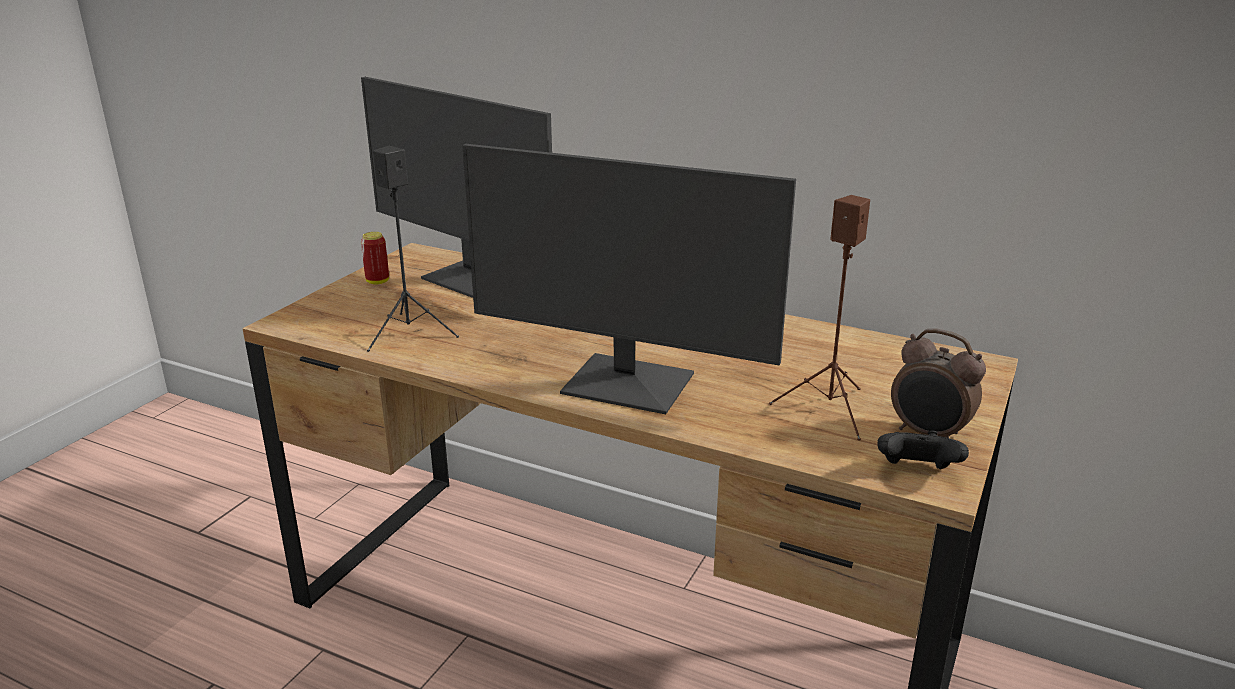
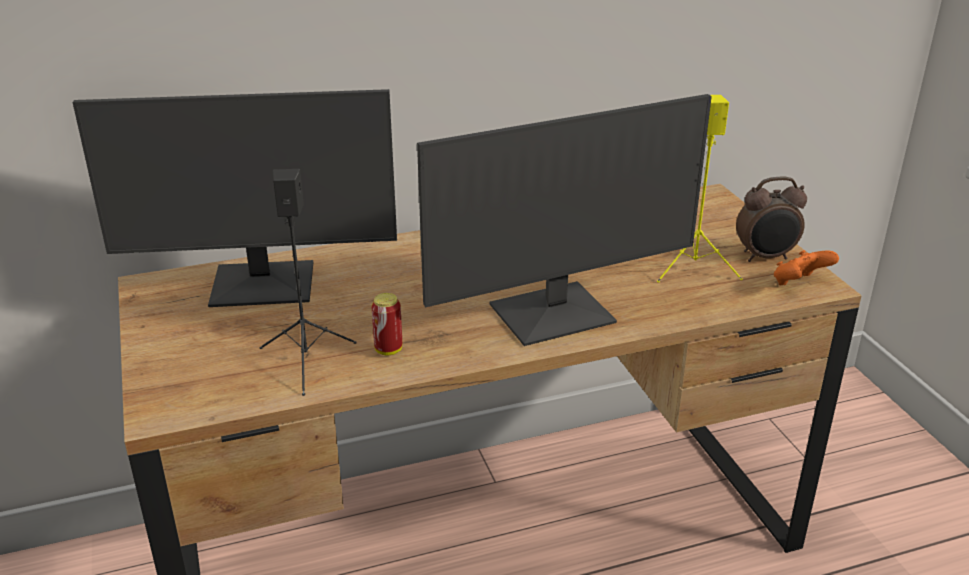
camera: 45 degrees left, 5 degrees up
can [361,232,389,284] -> can moved to [371,293,402,355]
brown speaker [769,195,870,440] -> yellow speaker [657,95,743,282]
black game controller [877,431,969,469] -> orange game controller [774,250,839,285]

